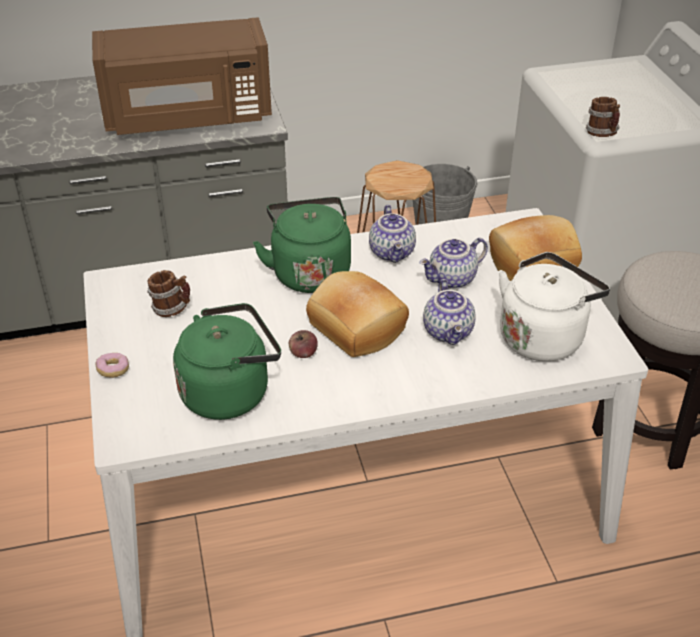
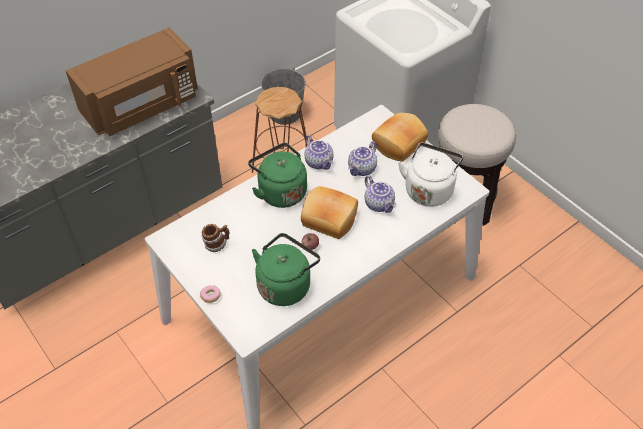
camera: 25 degrees left, 10 degrees up
mug [586,97,620,137] -> none

